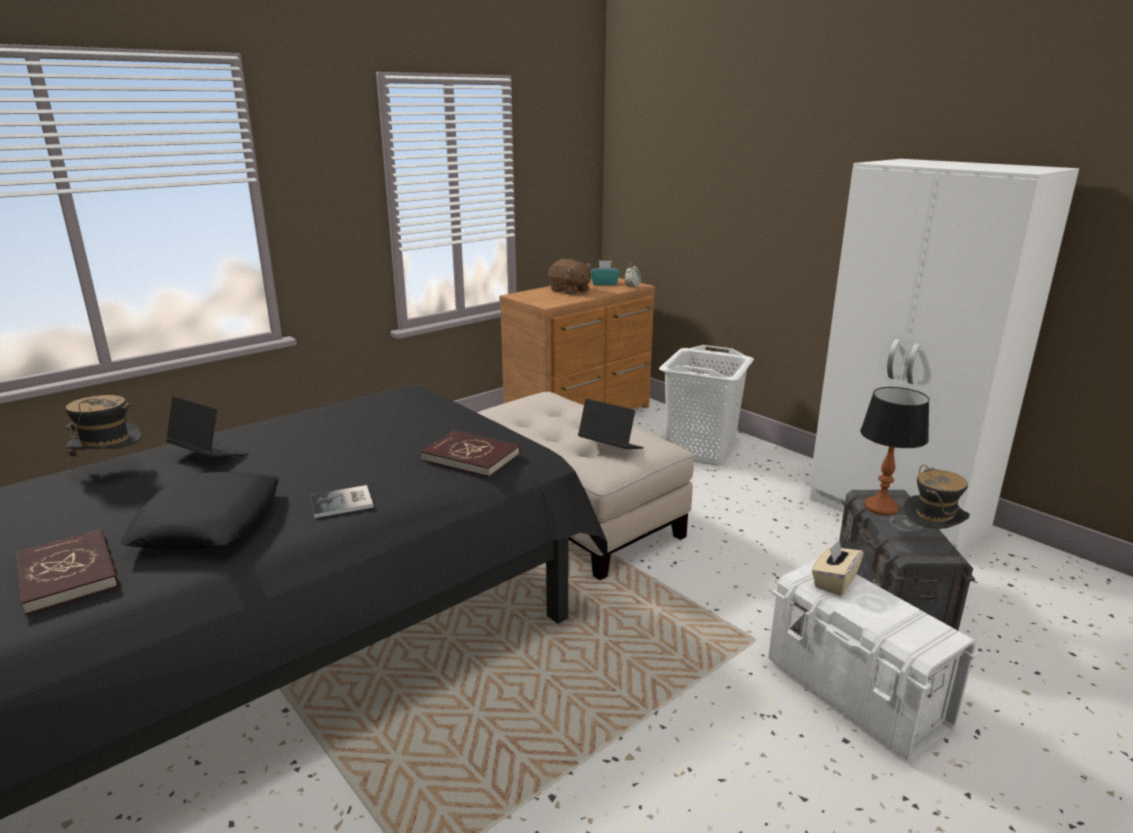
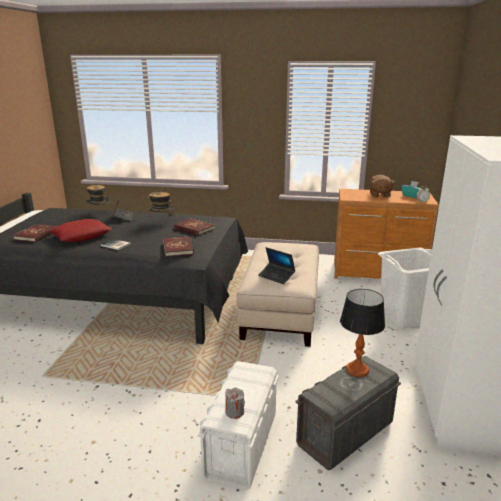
camera: 50 degrees right, 0 degrees up
black pillow [121,472,279,549] -> red pillow [49,219,112,242]
laptop [578,399,644,449] -> laptop turned 135 degrees clockwise [258,247,295,284]
beige tissue box [812,539,863,596] -> none
hat [903,465,970,529] -> hat moved to [148,189,175,221]
none -> red book [174,218,215,236]
none -> grey candle [225,387,245,419]

